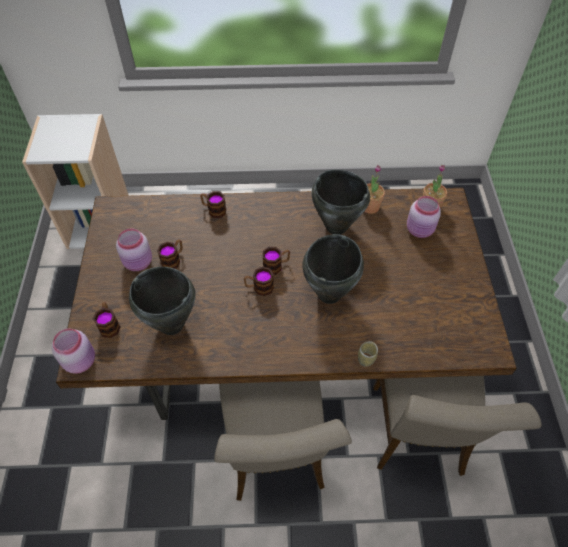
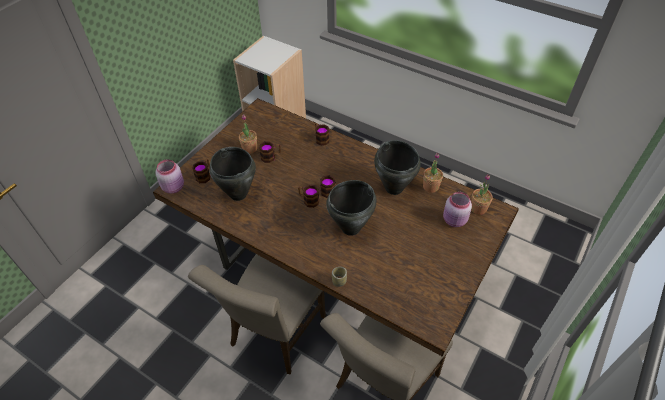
camera: 35 degrees right, 5 degrees down
pink jar [116,229,152,271] -> potted plant [239,114,257,154]

